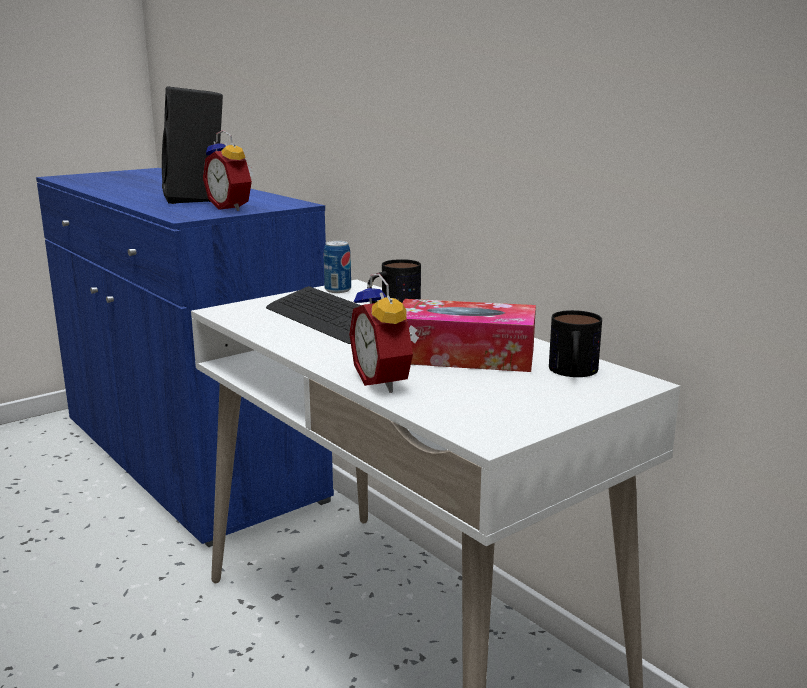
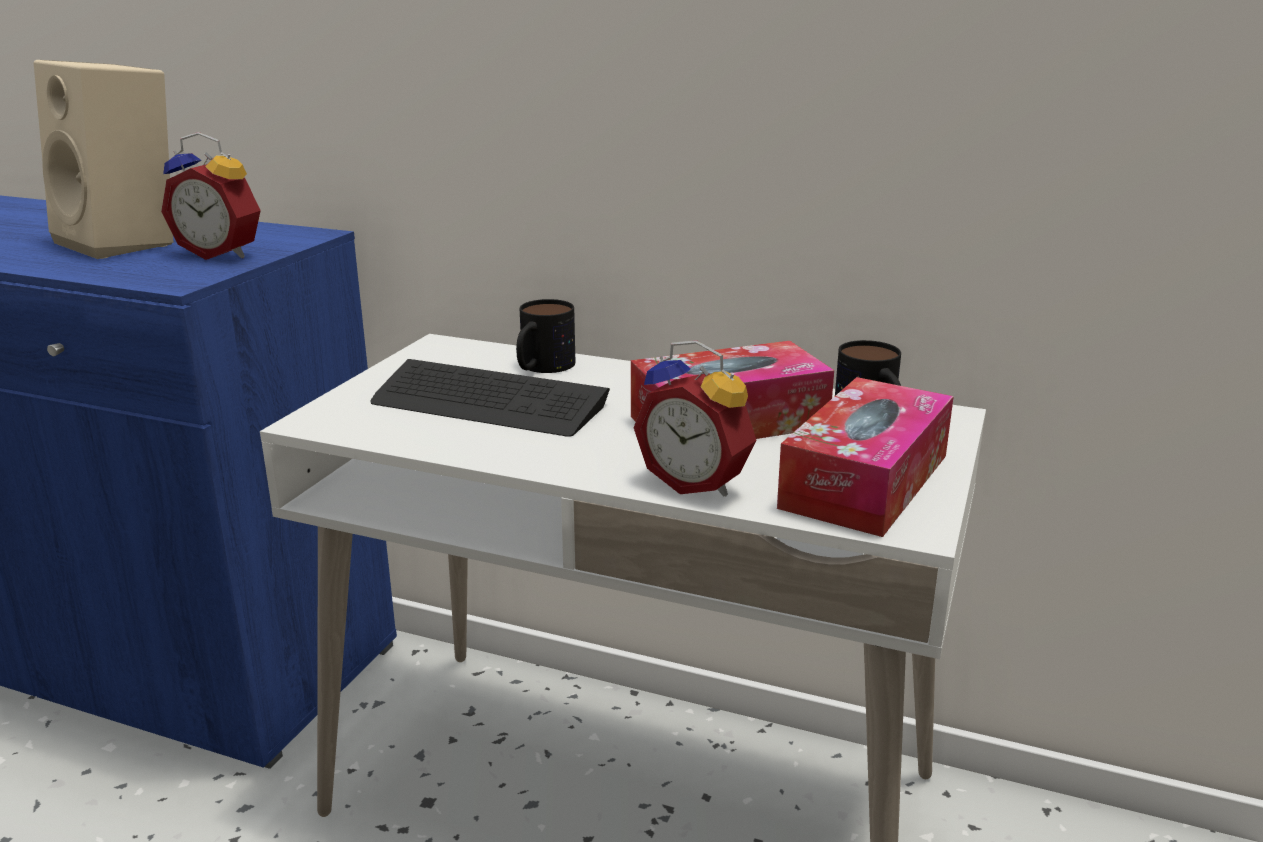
camera: 30 degrees left, 5 degrees up
black speaker [162,86,223,204] -> beige speaker [34,60,173,259]
can [323,241,351,293] -> none
none -> tissue box [777,377,954,537]

